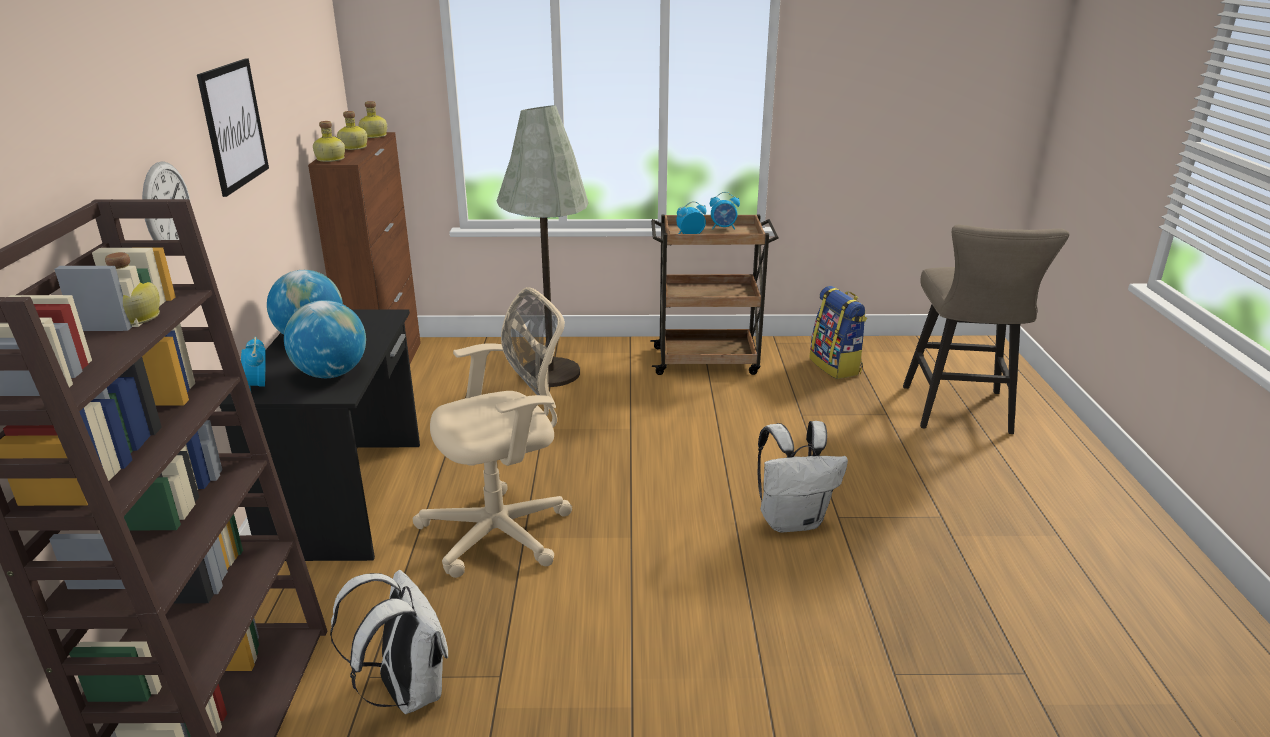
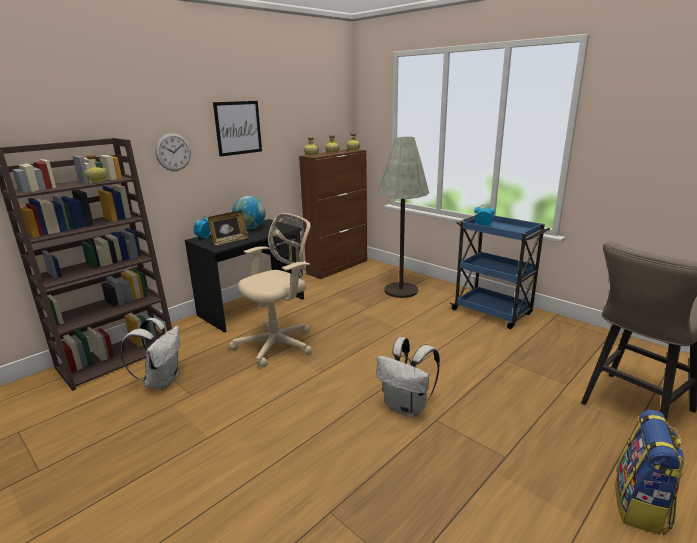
camera: 45 degrees right, 5 degrees down
globe [284,300,366,378] -> picture frame [208,210,249,245]
beige office chair [413,287,572,578] -> beige office chair turned 60 degrees counterclockwise [228,213,312,367]
brown cart [650,214,779,375] -> blue cart [450,215,550,329]
alarm clock [710,192,740,230] -> none
backpack [809,286,867,379] -> backpack moved to [615,410,684,535]

